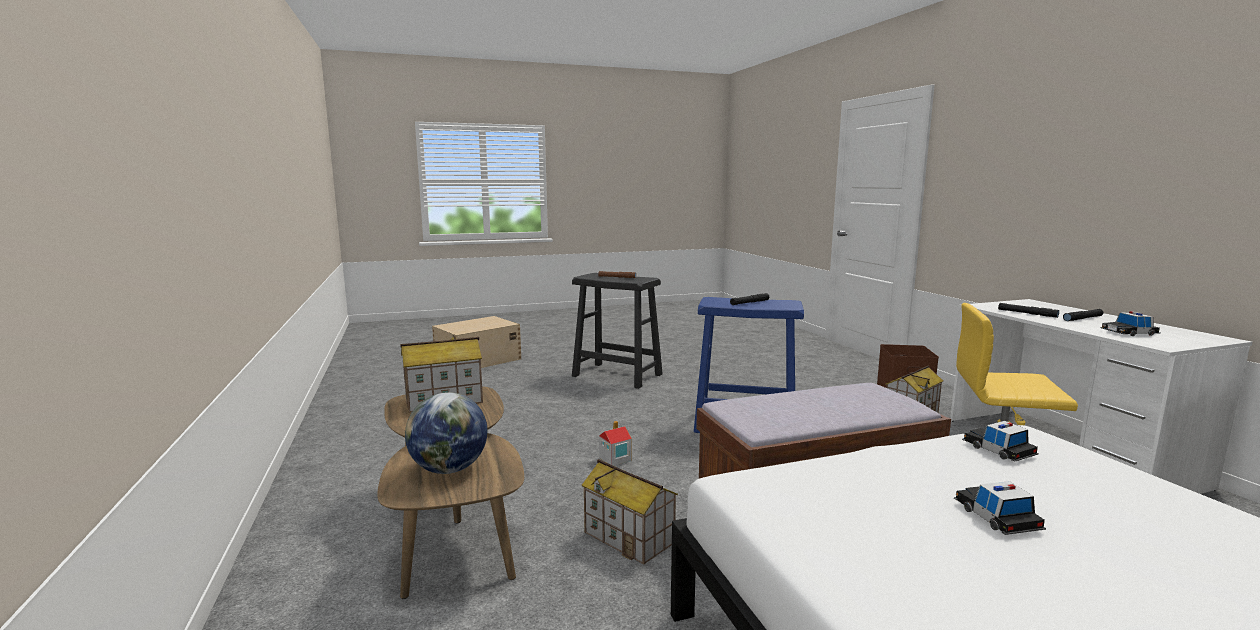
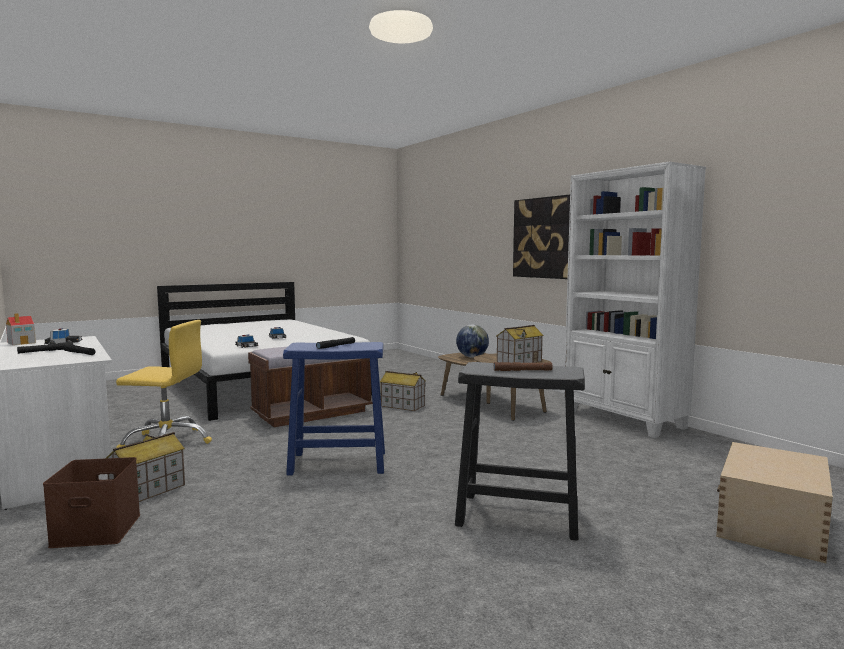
camera: 165 degrees right, 5 degrees down
toy house [599,421,632,466] -> toy house moved to [6,313,36,345]
none -> picture [513,195,570,279]
none -> white bookcase [564,162,706,438]

